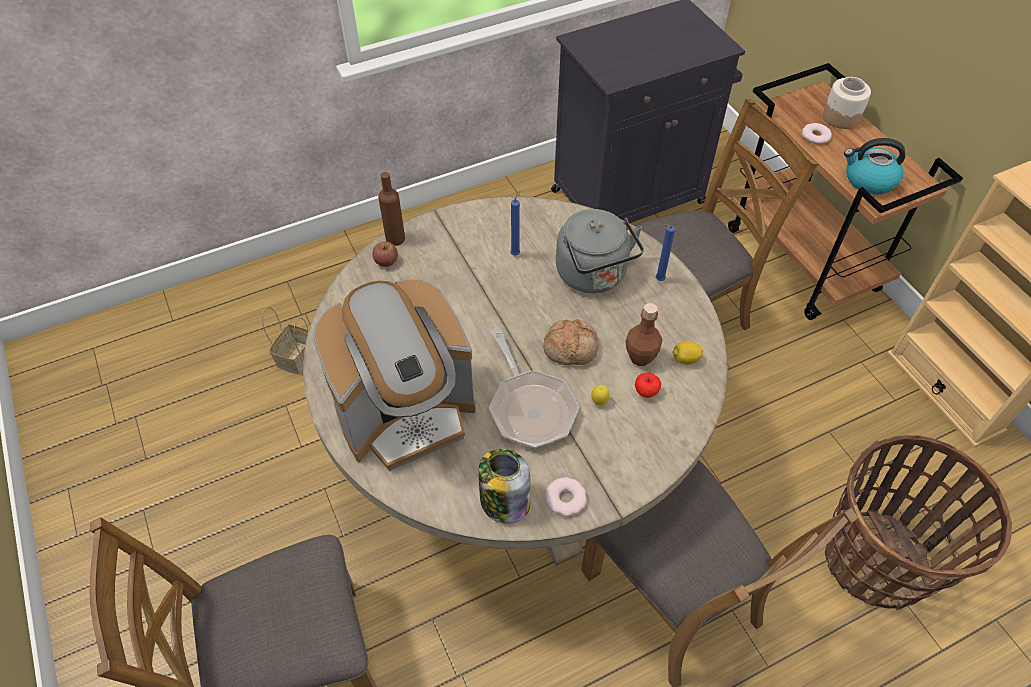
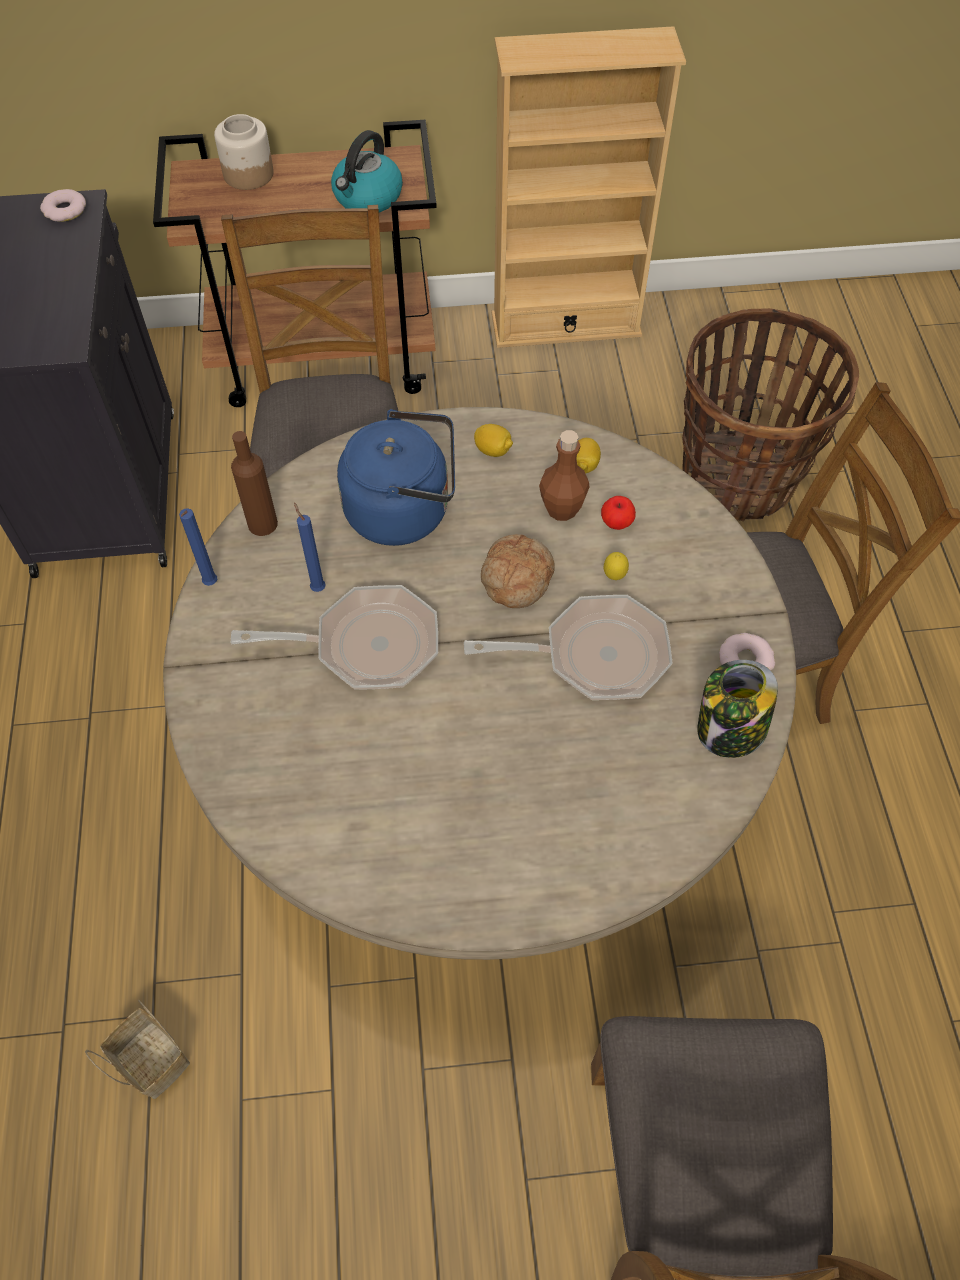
camera: 70 degrees left, 5 degrees up
coffee machine [313,279,476,471] -> none
apple [372,241,398,267] -> none
brown bottle [378,172,405,246] -> brown bottle moved to [231,431,278,536]
grey kettle [556,209,644,293] -> blue kettle [337,409,455,546]
blue candle [656,224,675,281] -> blue candle moved to [179,508,217,586]
donut [802,123,832,144] -> donut moved to [40,189,86,222]
none -> frying pan [231,585,438,690]
none -> lemon [474,424,513,457]

